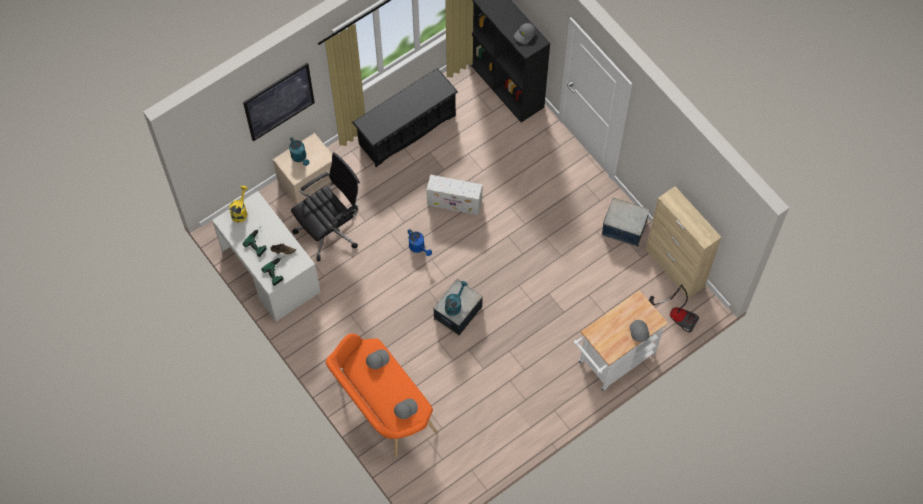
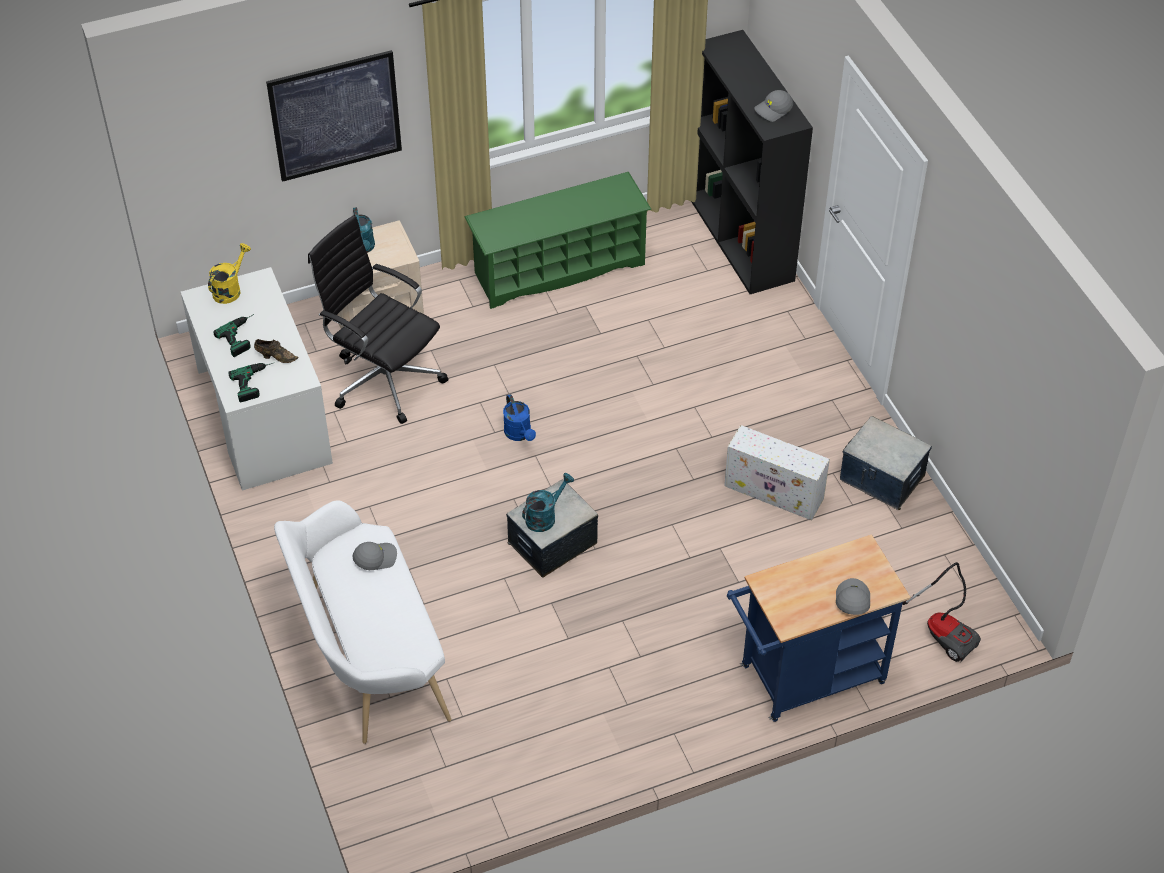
camera: 15 degrees right, 15 degrees down
black office chair [291,152,360,261] -> black office chair turned 120 degrees counterclockwise [308,215,448,424]
orange bench [326,333,437,457] -> white bench [274,501,451,744]
black shoe rack [352,68,458,167] -> green shoe rack [464,172,651,309]
grey cap [394,399,418,419] -> none
white storage box [426,174,483,215] -> white storage box moved to [724,425,830,520]
white cart [574,290,668,391] -> blue cart [727,534,911,722]
beige cabinet [645,186,721,299] -> none

